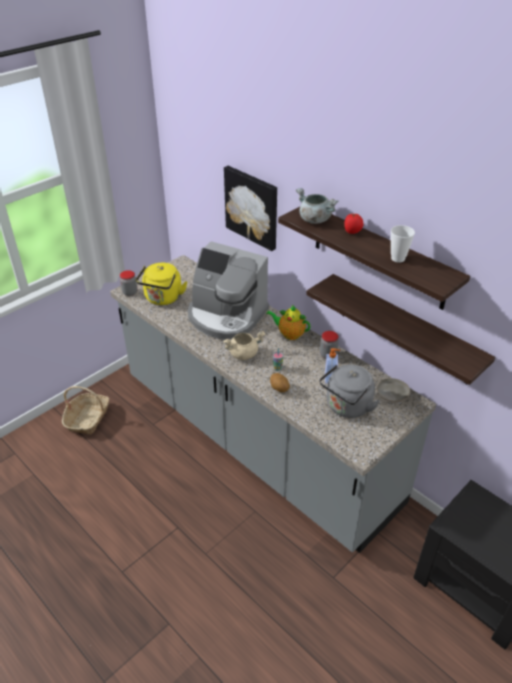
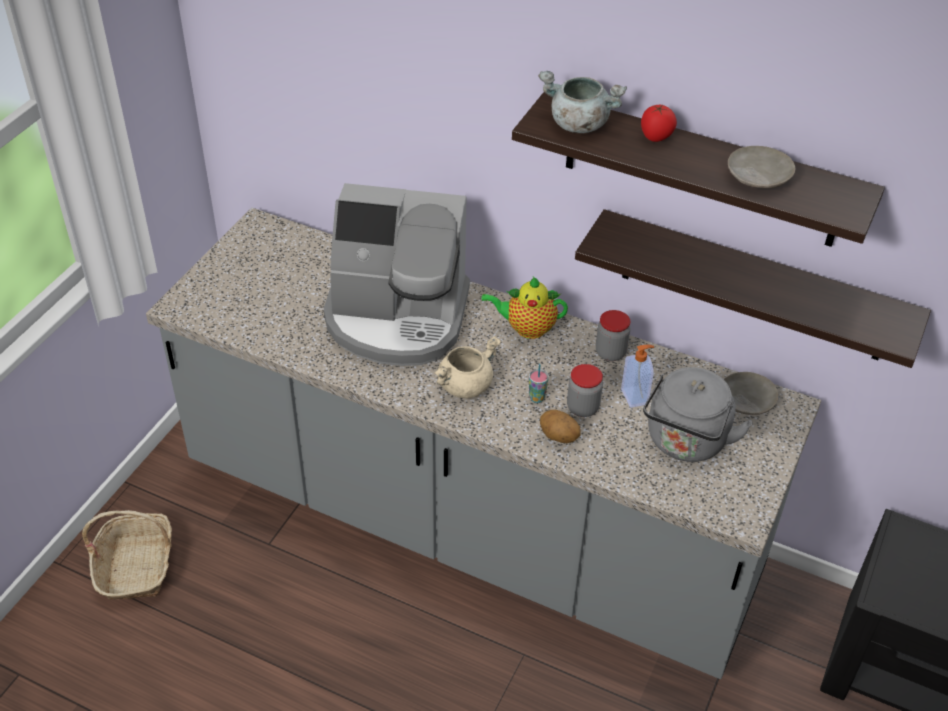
camera: 20 degrees left, 5 degrees up
jar [120,270,137,296] -> jar moved to [567,364,603,417]
yellow kettle [136,263,187,305] -> none
picture [224,166,277,251] -> none
cup [391,225,415,263] -> beige plate [728,146,795,188]

